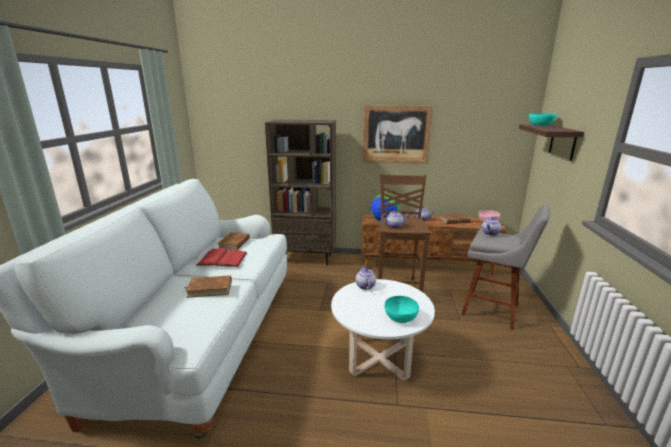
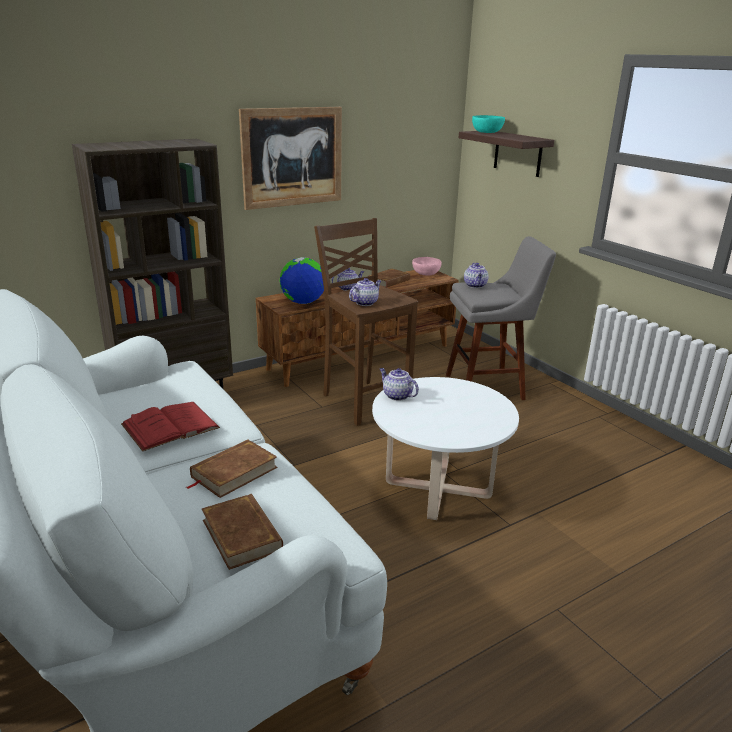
camera: 40 degrees left, 5 degrees up
brown book [217,232,250,250] -> brown book moved to [202,494,283,570]
turquoise bowl [385,296,419,323] -> none

